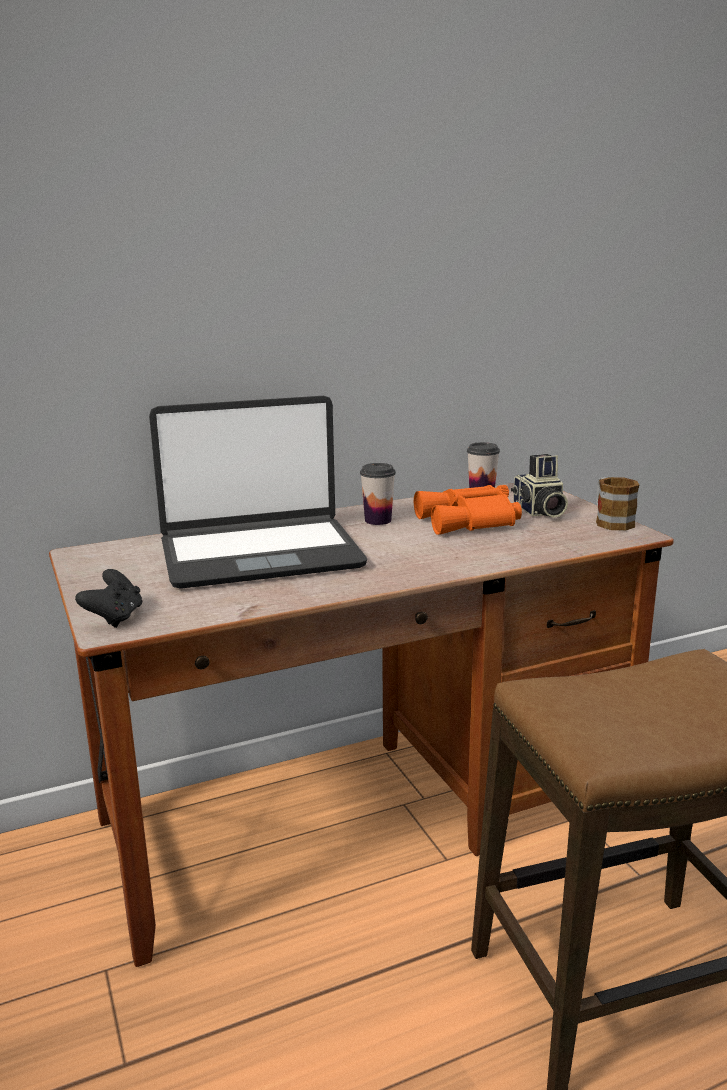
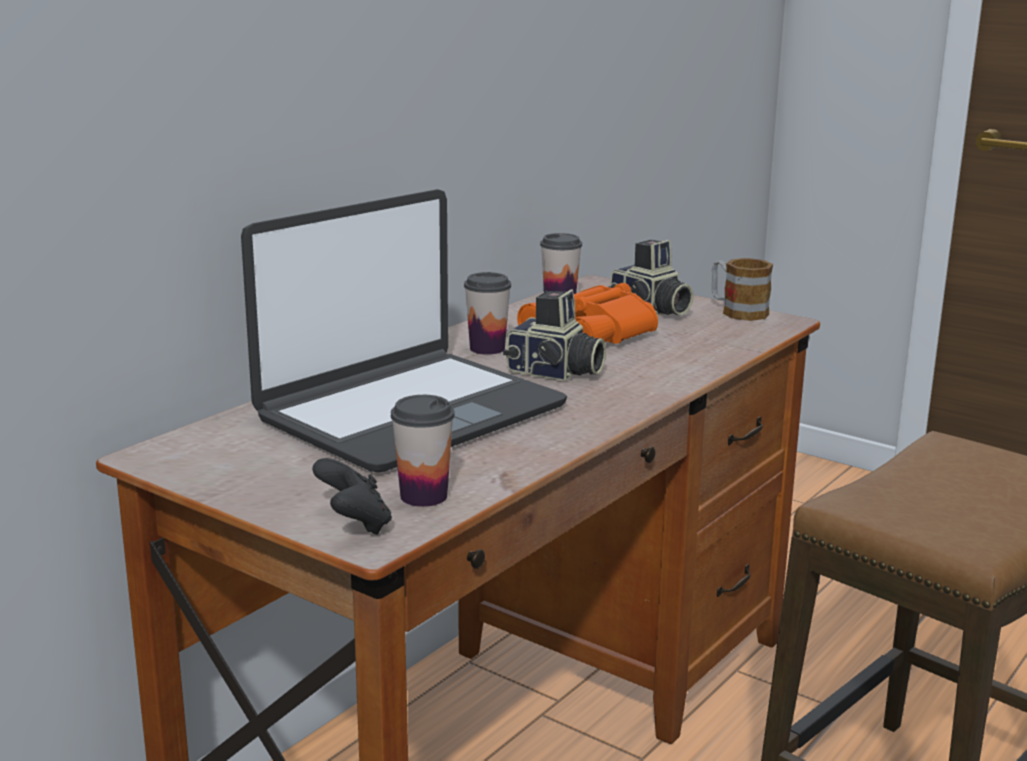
camera: 30 degrees left, 0 degrees up
none -> cup [391,395,455,507]
none -> camera [503,289,606,381]

